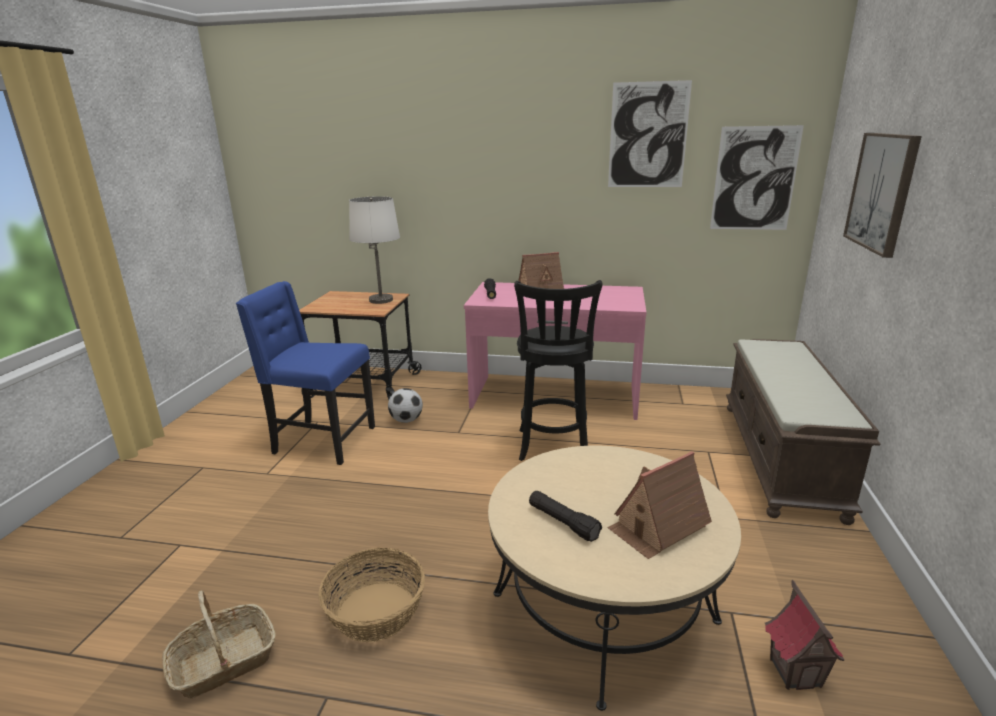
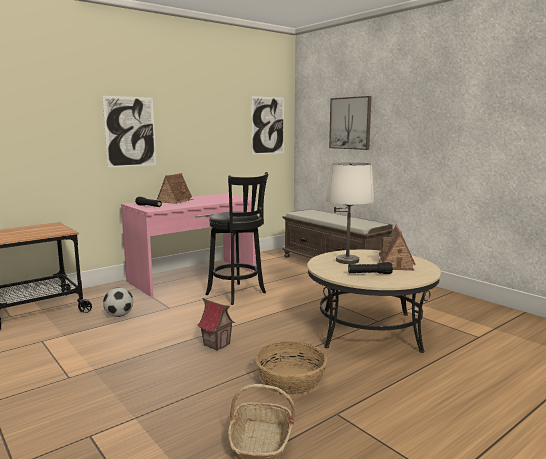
camera: 50 degrees left, 10 degrees down
blue chair [236,281,375,465] -> none
white table lamp [349,196,400,304] -> white table lamp moved to [325,162,374,264]
picture [608,80,692,187] -> picture moved to [102,96,156,168]
toy house [765,580,845,690] -> toy house moved to [198,298,235,351]

